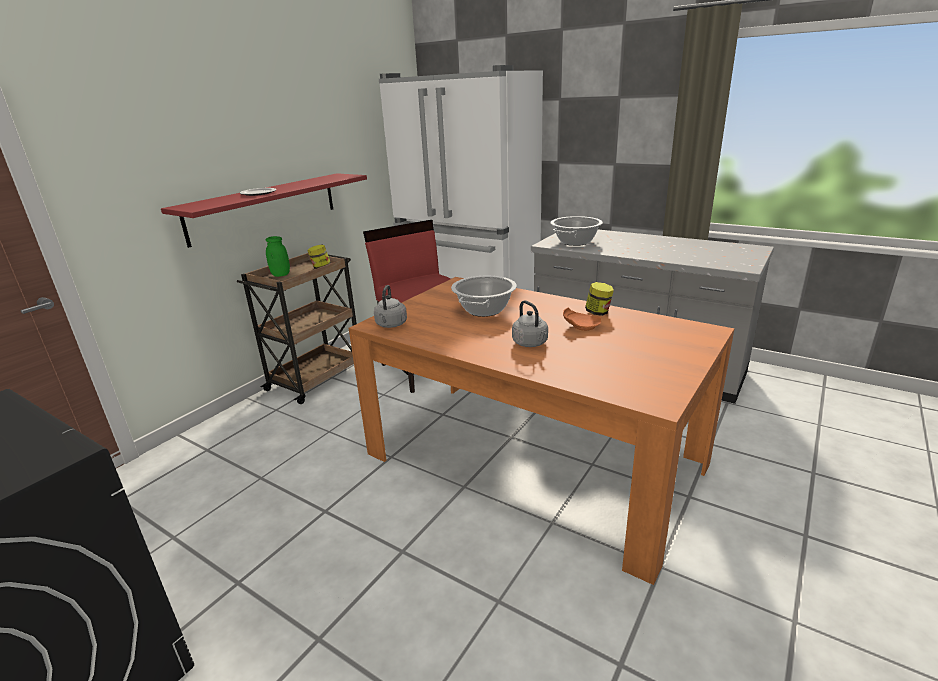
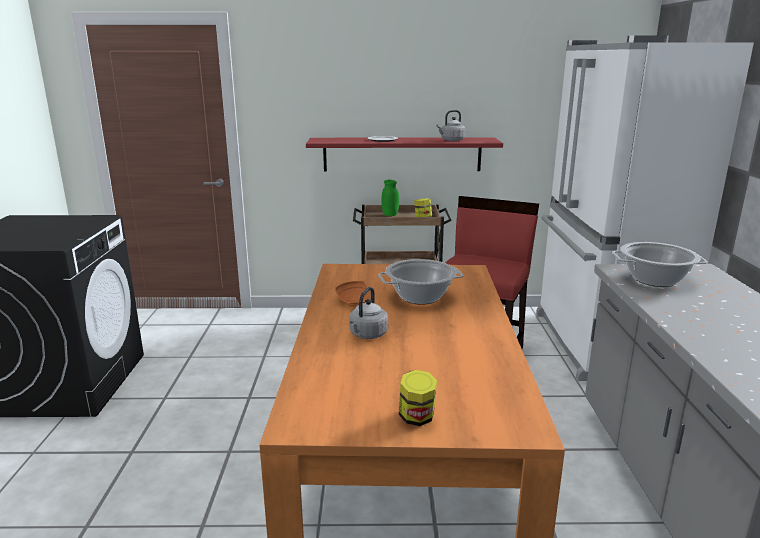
camera: 55 degrees right, 5 degrees down
grey kettle [374,285,407,328] -> grey kettle moved to [436,110,465,141]
orange plate [563,307,601,331] -> orange plate moved to [335,281,371,307]
jar [585,282,614,316] -> jar moved to [399,370,437,426]

